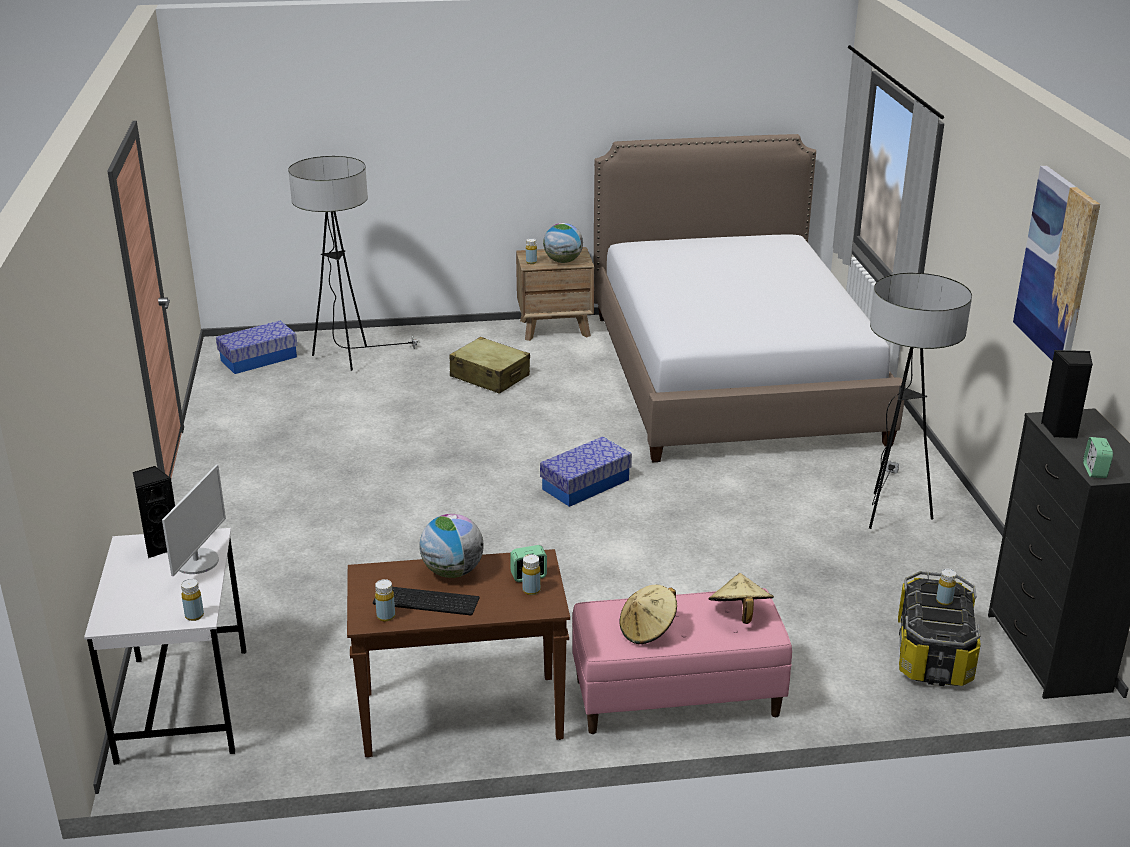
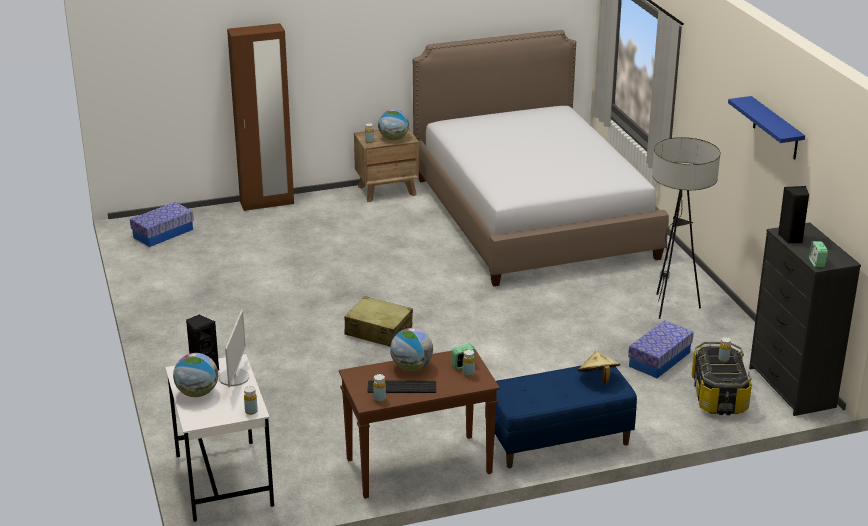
camera: 10 degrees left, 0 degrees up
floor lamp [288,156,420,371] -> none
beige suitcase [449,337,530,394] -> beige suitcase moved to [344,296,413,347]
storage box [540,436,632,507] -> storage box moved to [628,320,694,378]
pink bench [572,588,792,734] -> blue bench [485,366,637,468]
beige hat [619,585,677,644] -> none
picture [1013,166,1100,361] -> blue shelf [728,96,805,160]
none -> globe [173,353,218,397]
none -> brown wardrobe [227,23,294,211]

